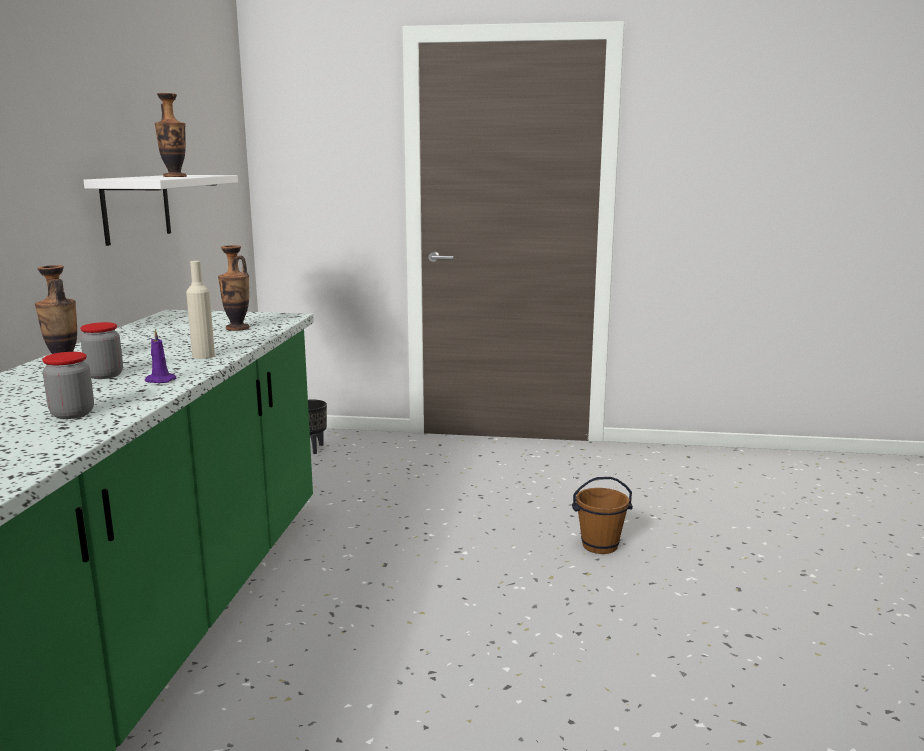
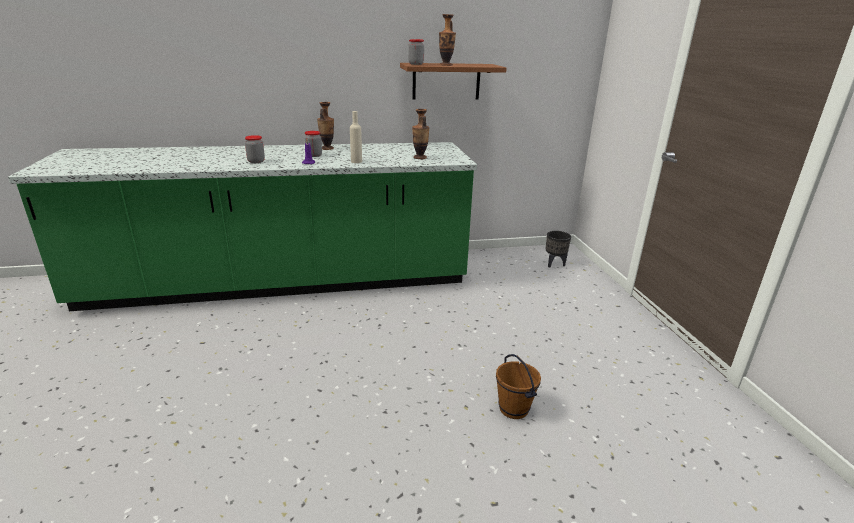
camera: 70 degrees right, 10 degrees up
white shelf [83,175,238,246] -> brown shelf [400,63,507,100]
none -> jar [408,39,424,65]

